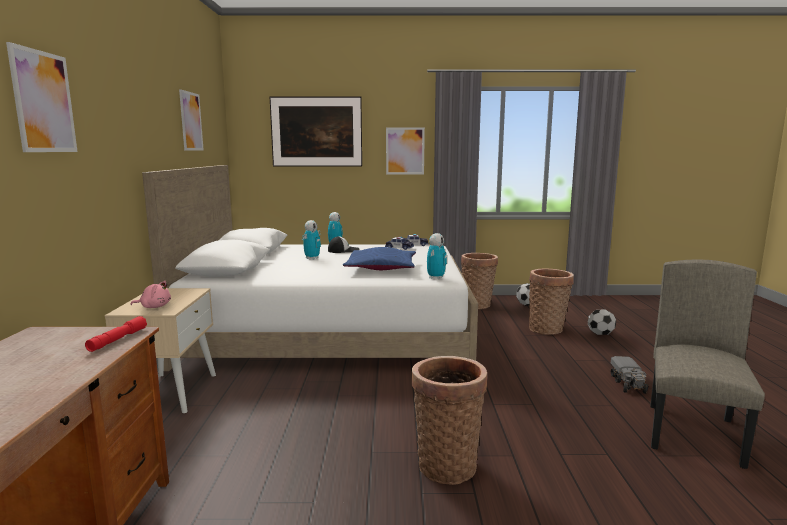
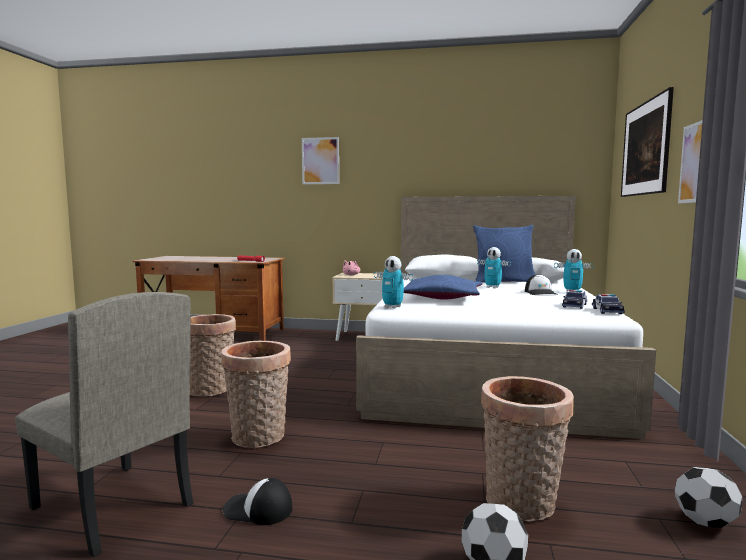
camera: 100 degrees right, 5 degrees down
picture [179,89,204,150] -> none
basket [461,253,498,309] -> basket moved to [221,341,291,448]
toy truck [611,356,648,394] -> cap [223,478,292,525]
none -> blue pillow [473,225,535,283]

